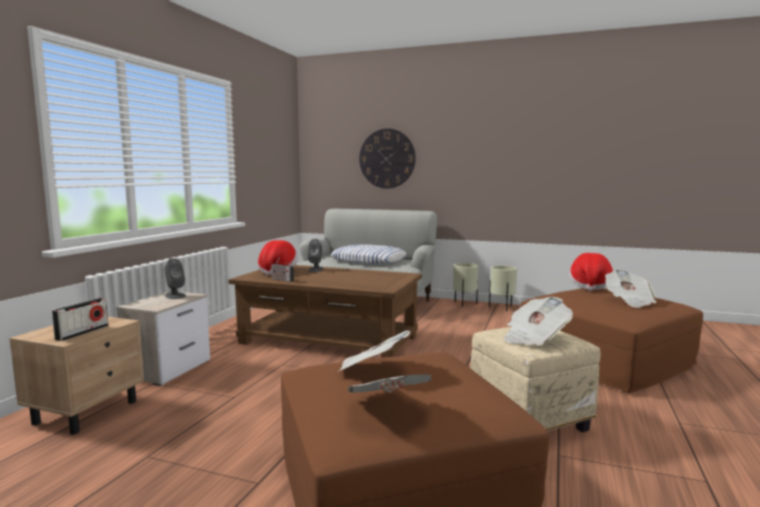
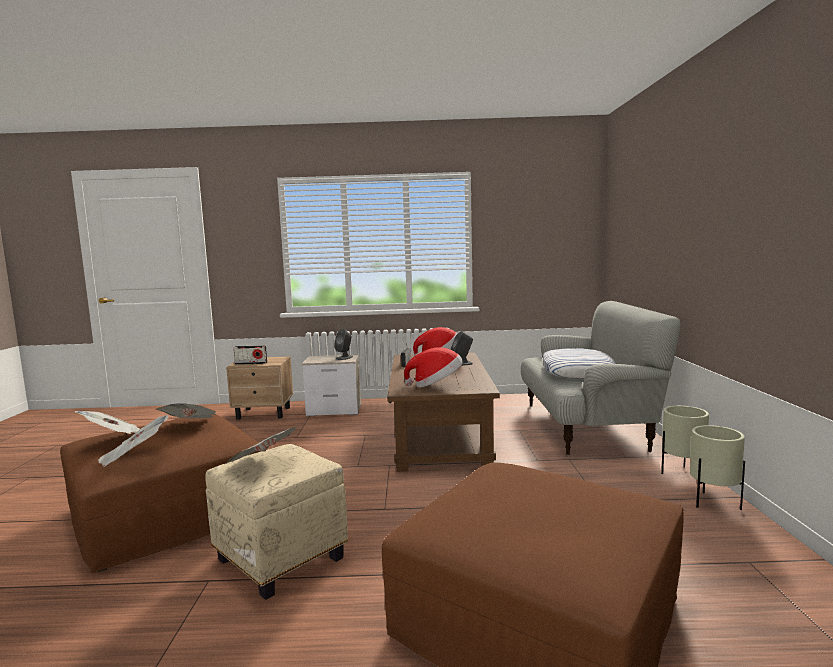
camera: 70 degrees right, 0 degrees up
wall clock [359,128,416,189] -> none
hat [569,253,613,291] -> hat moved to [404,347,463,388]
newspaper [605,269,657,308] -> newspaper moved to [98,415,168,467]

